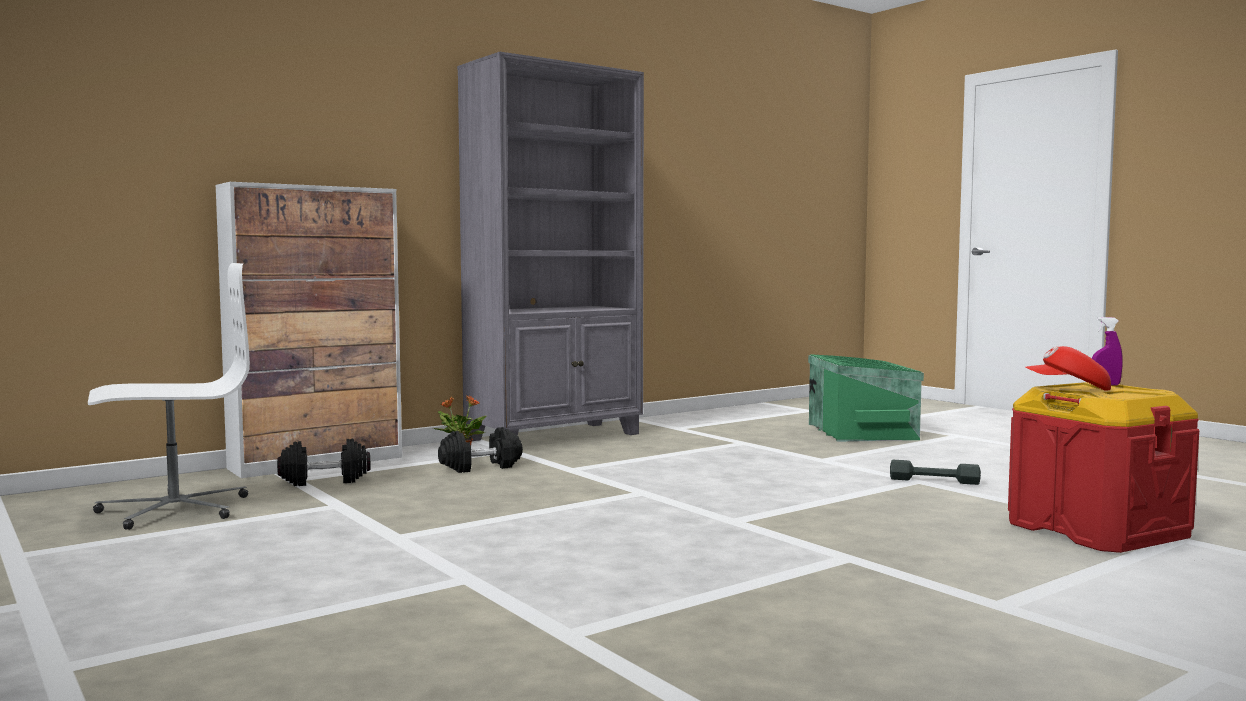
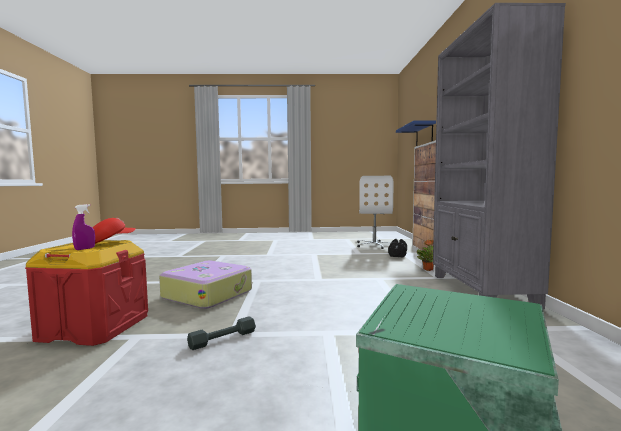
camera: 125 degrees right, 0 degrees up
black dumbbell [438,427,523,473] -> none
none -> suitcase [159,261,252,309]
none -> blue shelf [396,120,436,146]

